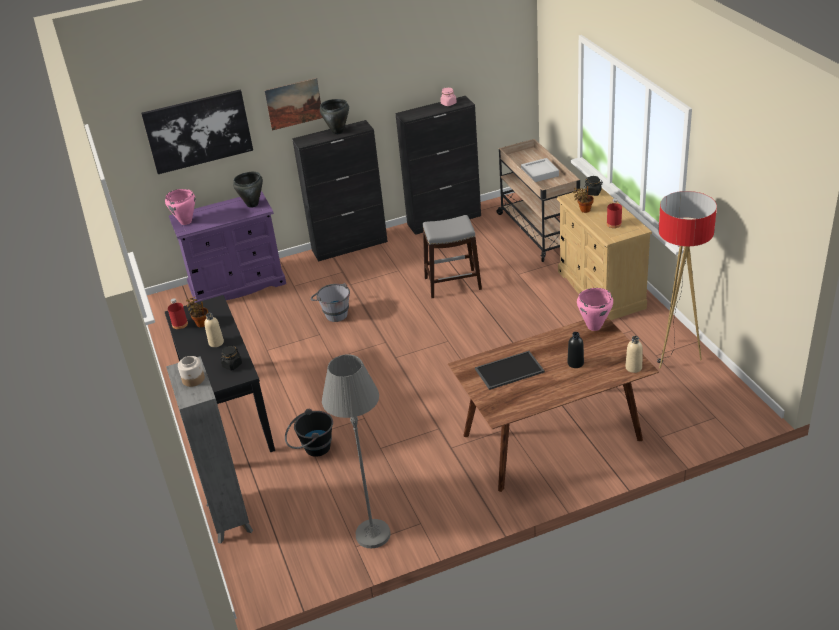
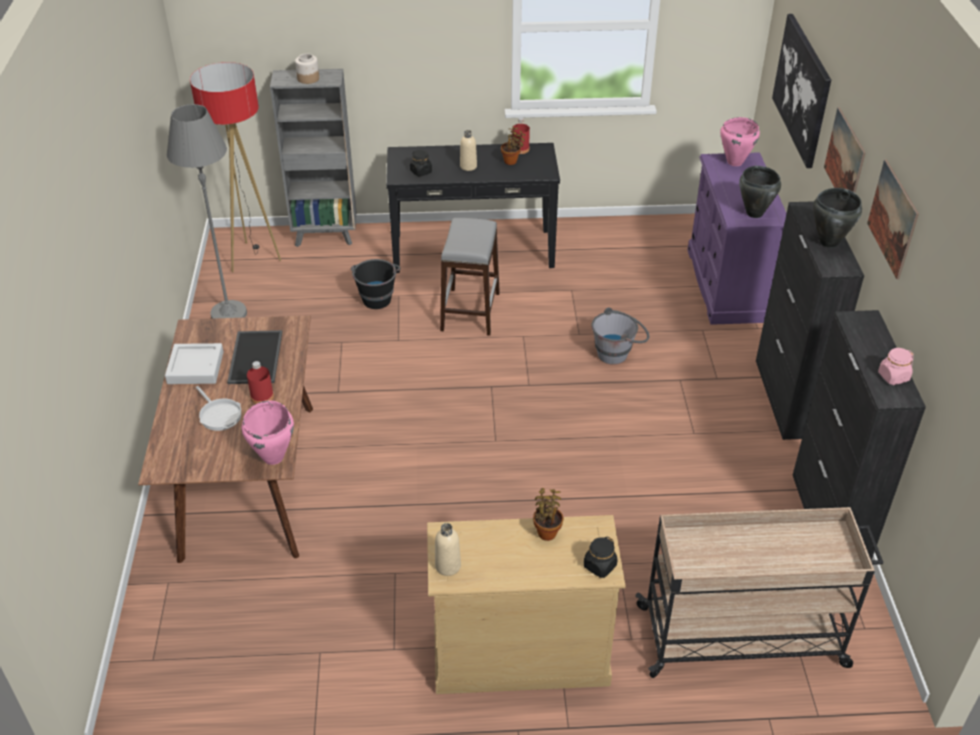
camera: 105 degrees right, 5 degrees up
grey stool [423,215,482,298] -> grey stool moved to [440,218,500,336]
grey tray [521,158,559,182] -> grey tray moved to [165,343,223,384]
black bottle [568,332,584,368] -> frying pan [196,386,241,431]
red bottle [607,198,622,228] -> red bottle moved to [247,361,274,404]
beige bottle [625,336,643,373] -> beige bottle moved to [435,523,461,576]
floor lamp [657,191,717,369] -> floor lamp moved to [190,62,281,272]
none -> picture [867,159,919,280]

